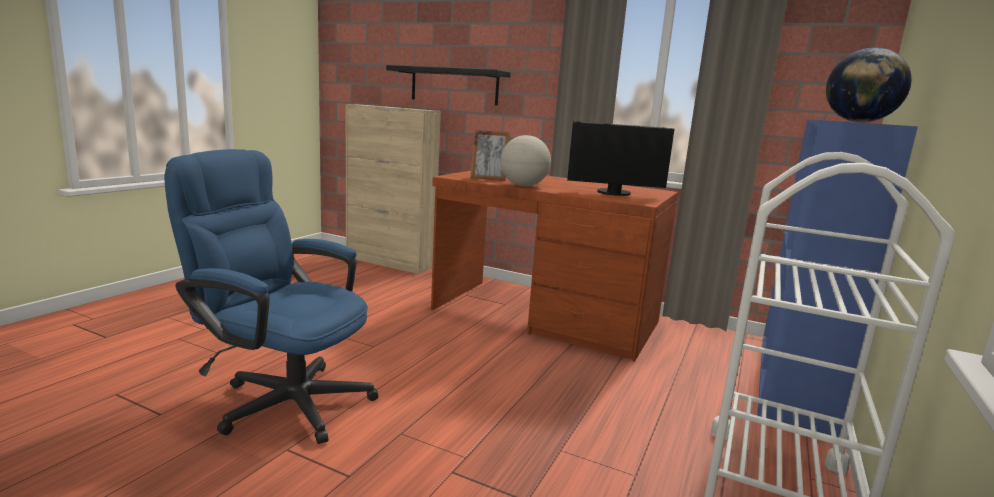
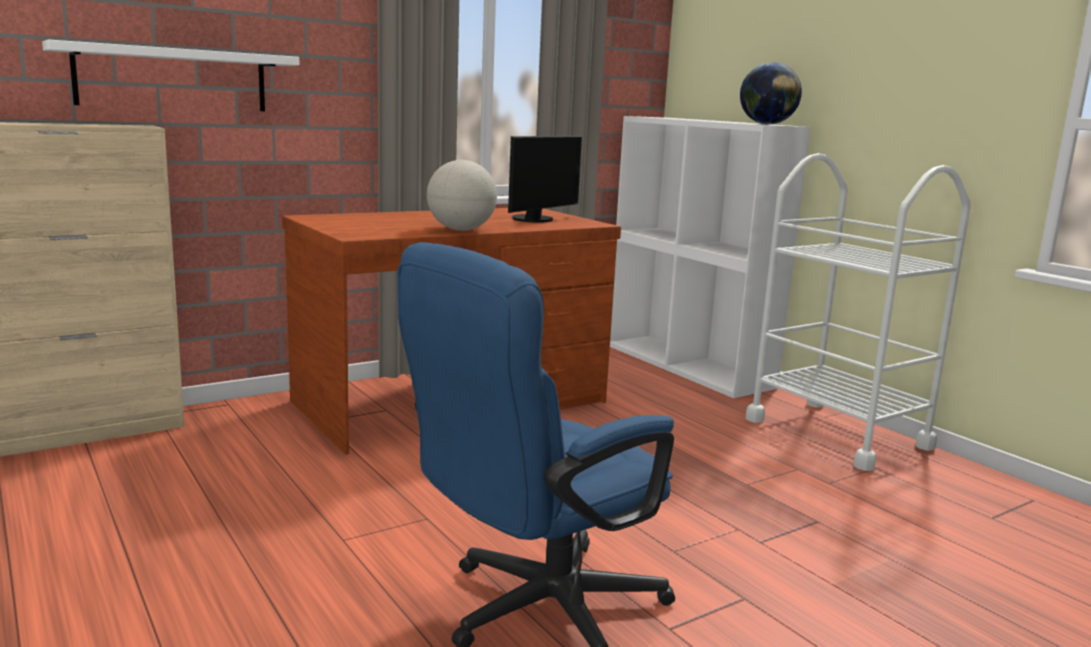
camera: 60 degrees left, 0 degrees up
black shelf [386,65,511,105] -> white shelf [42,39,300,111]
picture frame [470,130,510,181] -> none
blue bookcase [757,120,918,437] -> white bookcase [610,116,810,398]

